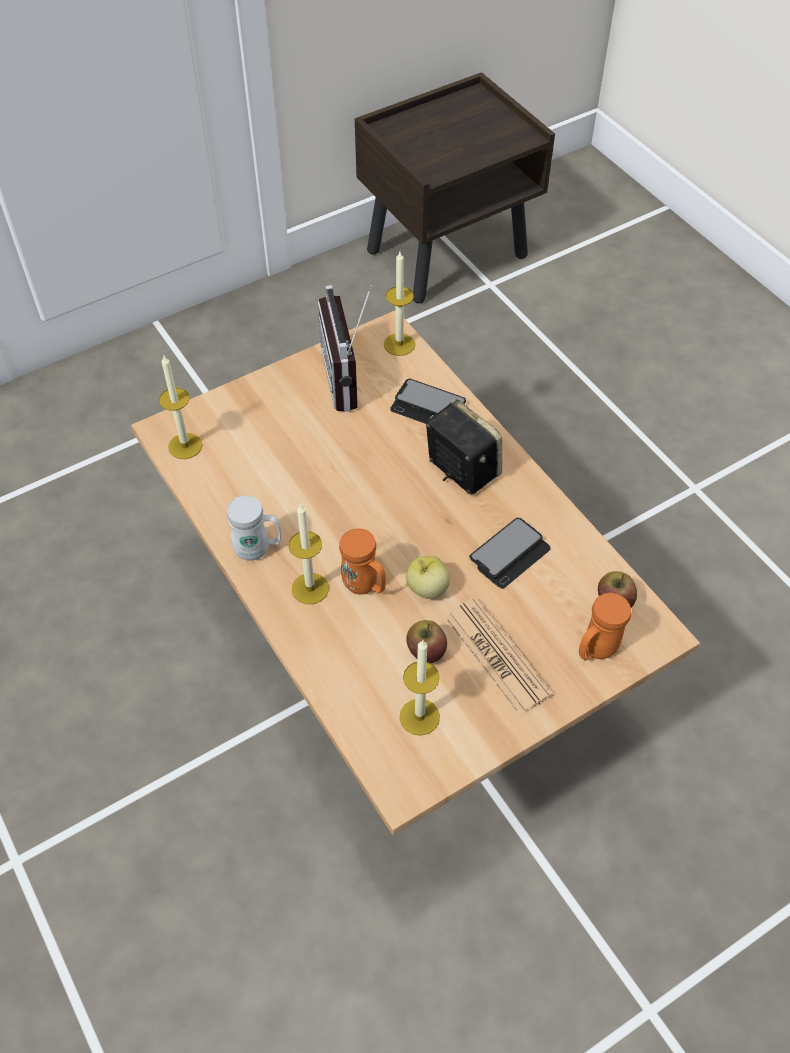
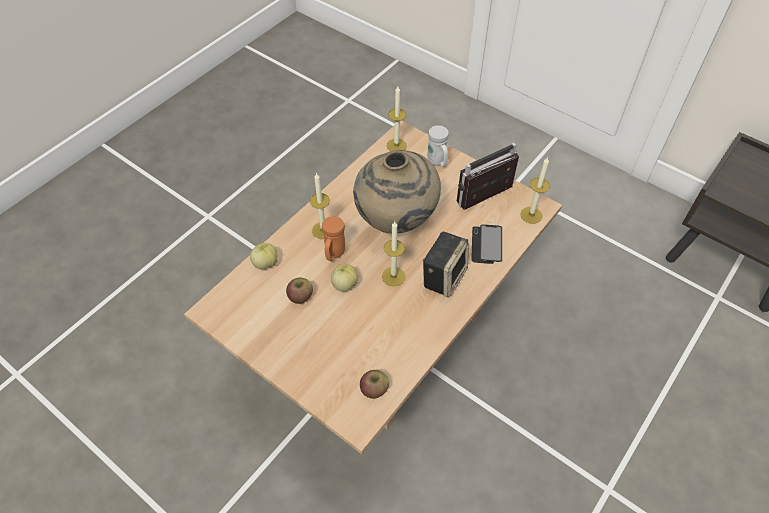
camera: 70 degrees right, 0 degrees up
white mug [227,495,281,561] -> white mug moved to [427,125,449,167]
candle [399,640,440,736] -> candle moved to [382,221,405,286]
newspaper [445,597,553,716] -> none
phone [469,518,551,589] -> none
orange mug [579,593,631,661] -> none
none -> apple [250,243,278,269]
none -> beige vase [353,150,441,233]

